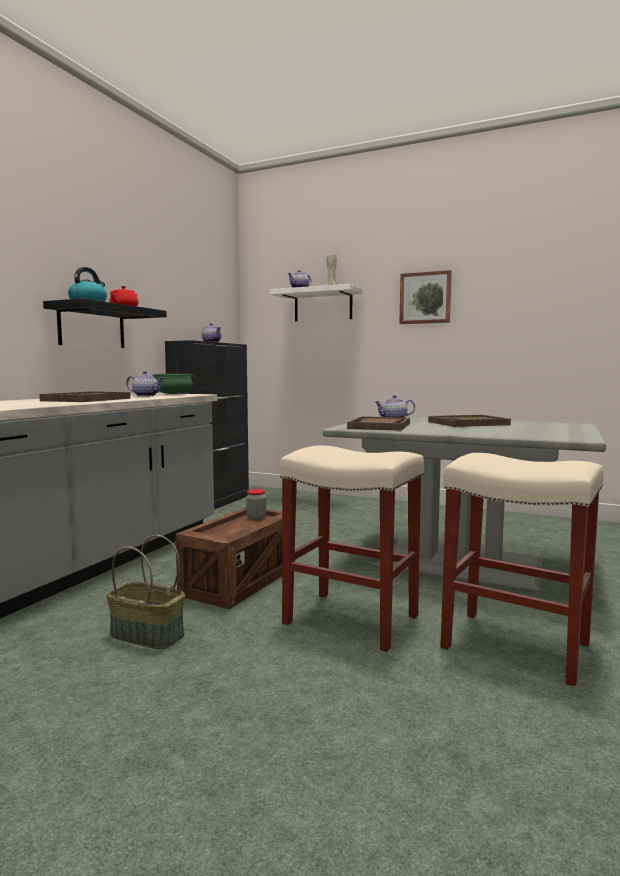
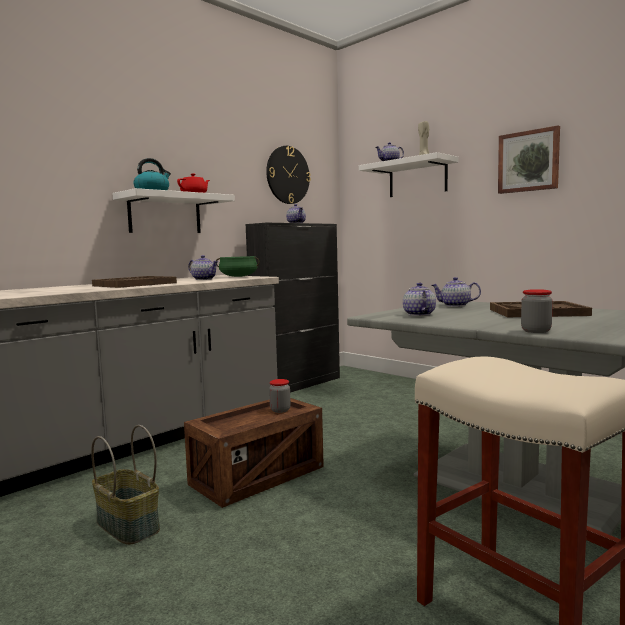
camera: 20 degrees right, 0 degrees up
black shelf [43,298,167,348] -> white shelf [112,188,235,233]
beige stool [280,445,424,652] -> none
brown tray [347,416,410,431] -> teapot [403,283,436,316]
none -> wall clock [266,146,311,204]
none -> jar [521,289,553,333]

